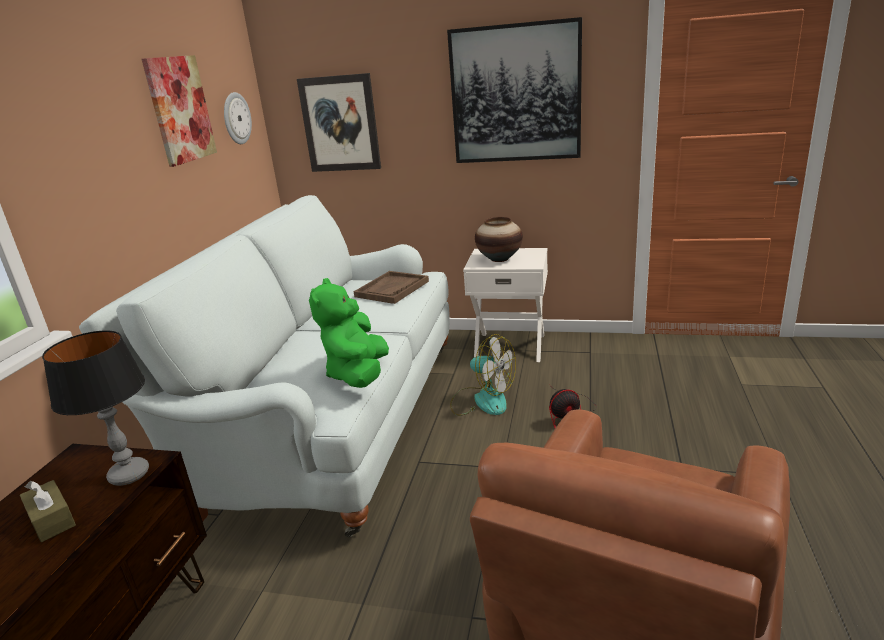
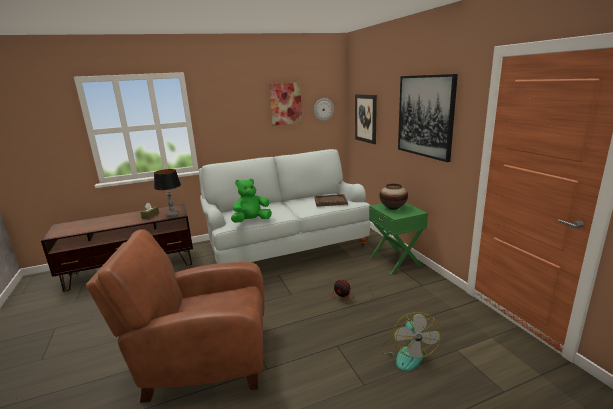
camera: 55 degrees right, 5 degrees down
fan [450,334,516,416] -> fan moved to [379,312,441,371]
white nightstand [463,248,548,362] -> green nightstand [369,203,428,274]

